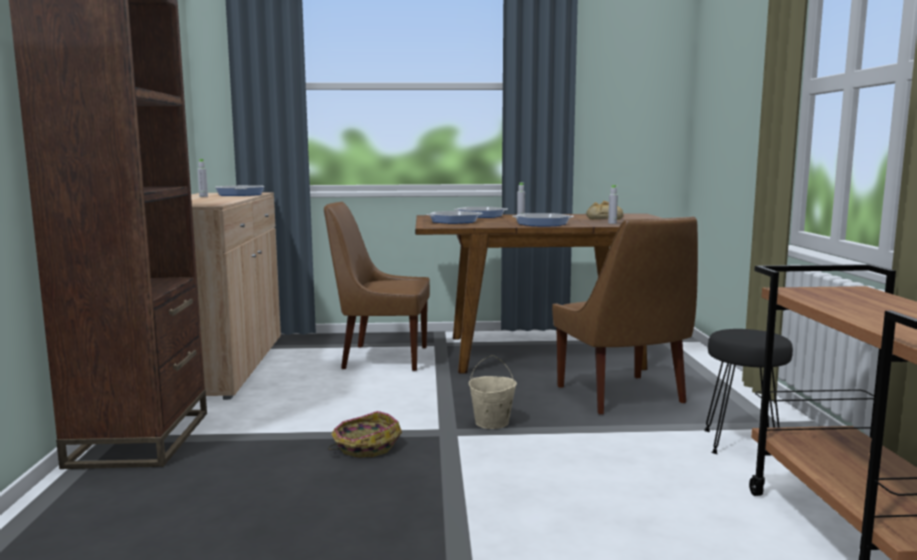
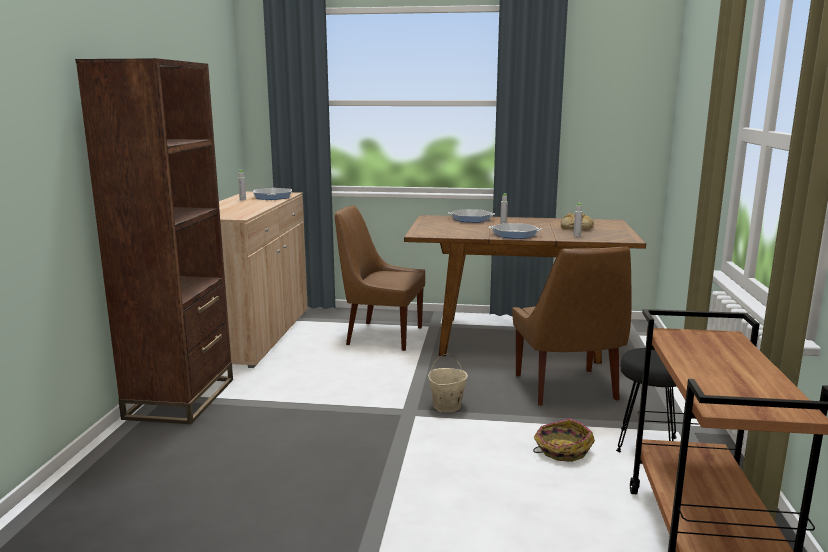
camera: 10 degrees right, 5 degrees up
basket [328,411,402,458] -> basket moved to [533,419,595,462]
frying pan [426,211,482,224] -> none

